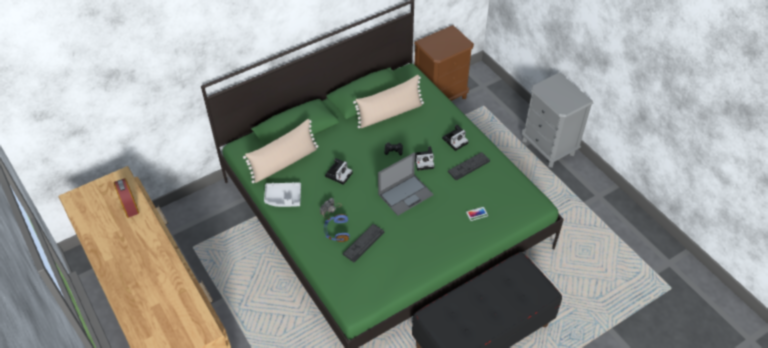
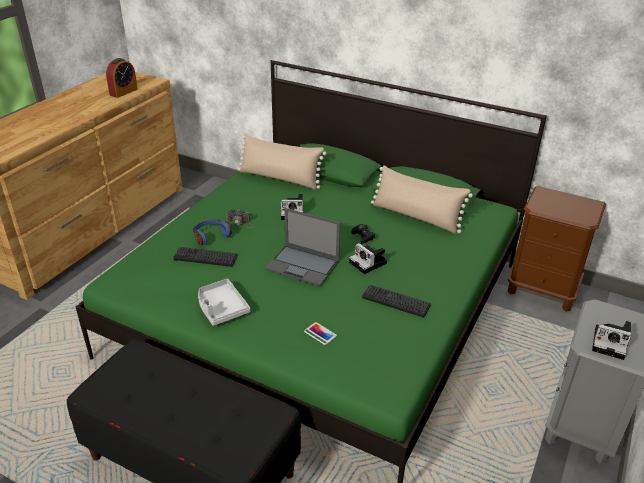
camera: 60 degrees right, 15 degrees down
grey tray [264,182,301,207] -> grey tray moved to [198,279,250,326]
camera [442,125,469,151] -> camera moved to [592,321,632,360]

